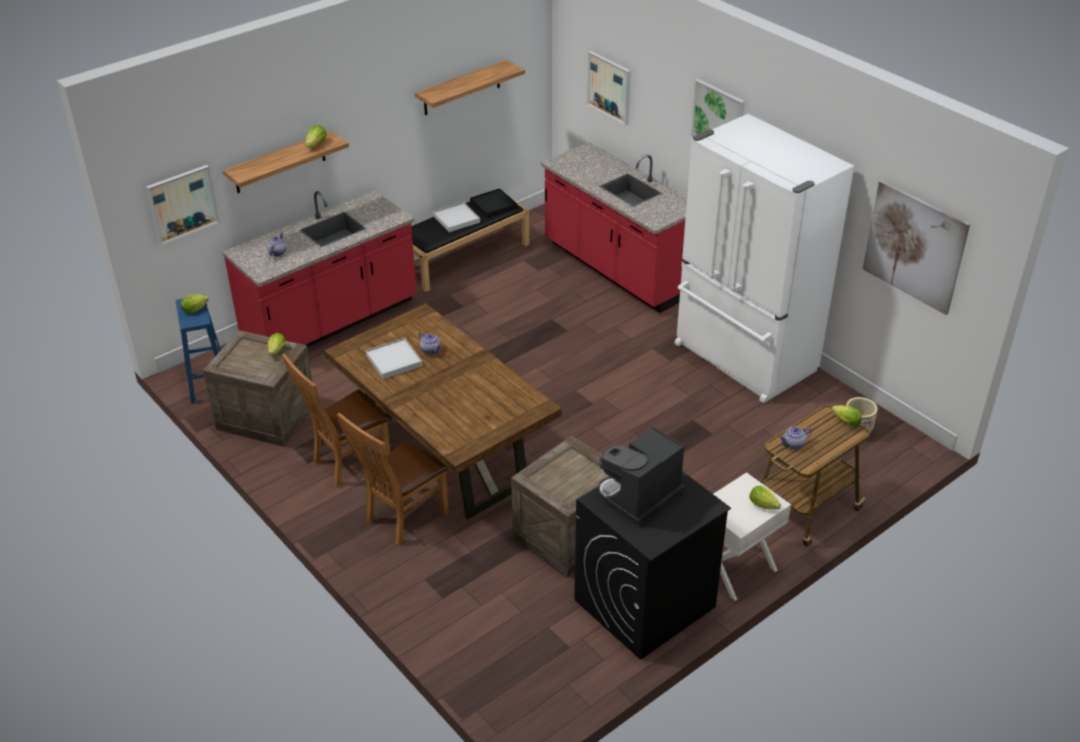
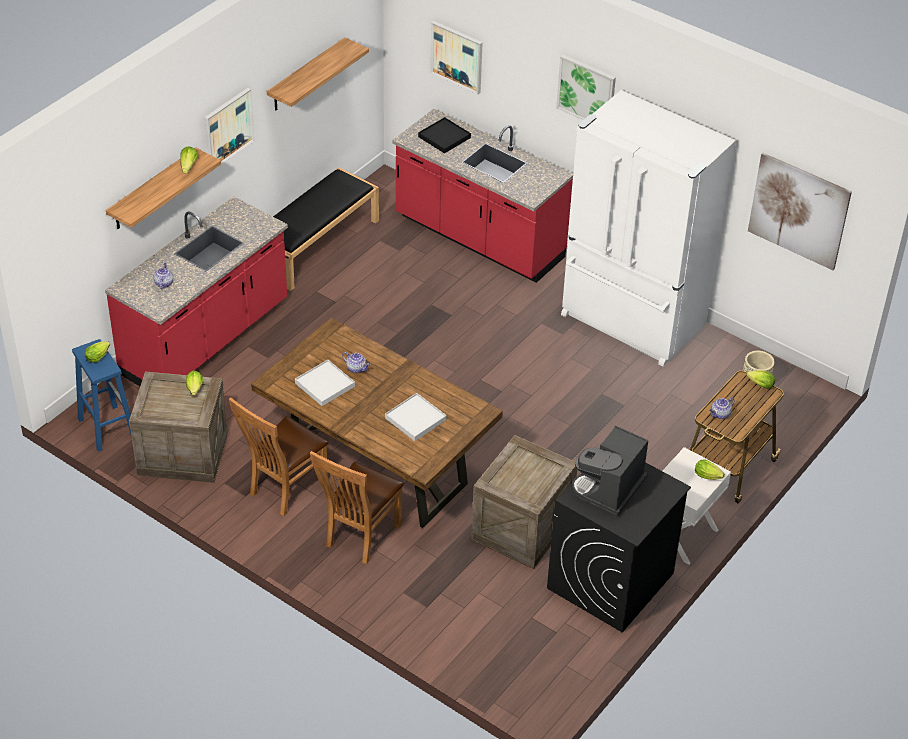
camera: 15 degrees left, 5 degrees up
picture [146,165,220,245] -> picture moved to [204,88,255,171]
white tray [433,202,480,232] -> white tray moved to [385,393,447,441]
black tray [470,188,517,218] -> black tray moved to [418,117,471,153]

